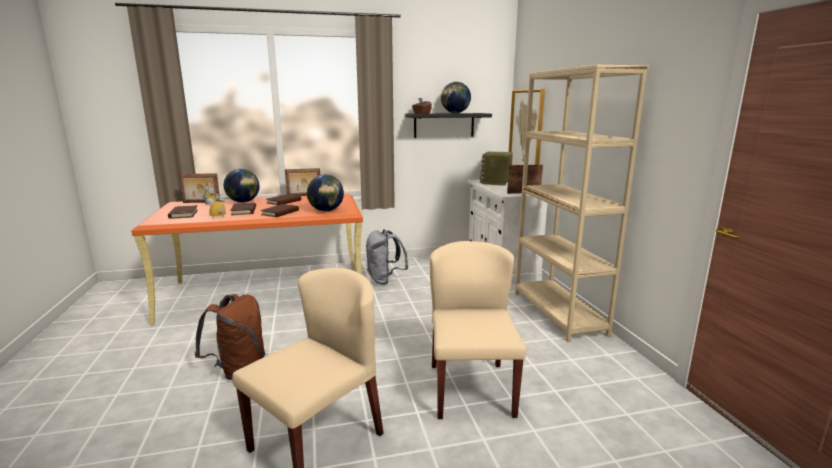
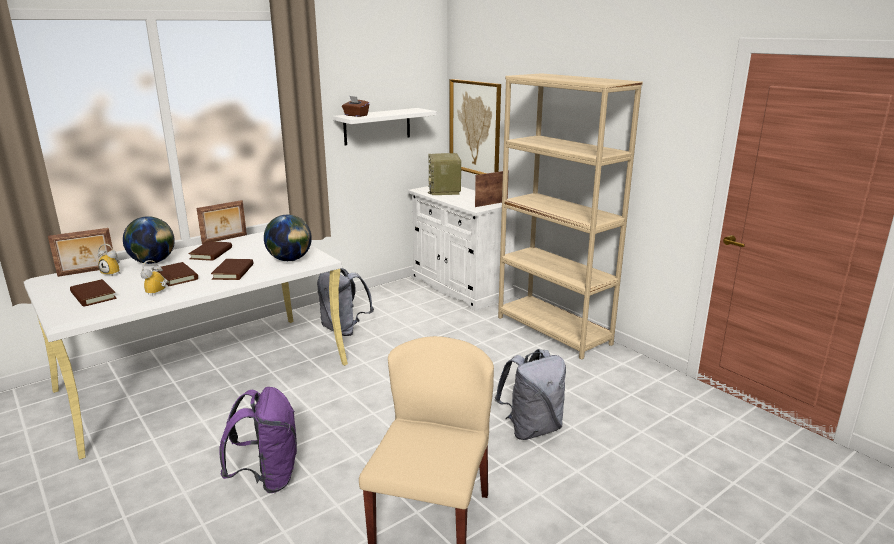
camera: 25 degrees left, 5 degrees up
orange desk [131,194,363,325] -> white desk [24,231,348,459]
brown backpack [195,294,265,380] -> purple backpack [220,387,297,493]
black shelf [405,113,492,138] -> white shelf [333,108,437,145]
beige chair [430,241,526,419] -> grey backpack [495,349,566,440]
globe [441,82,471,113] -> none

